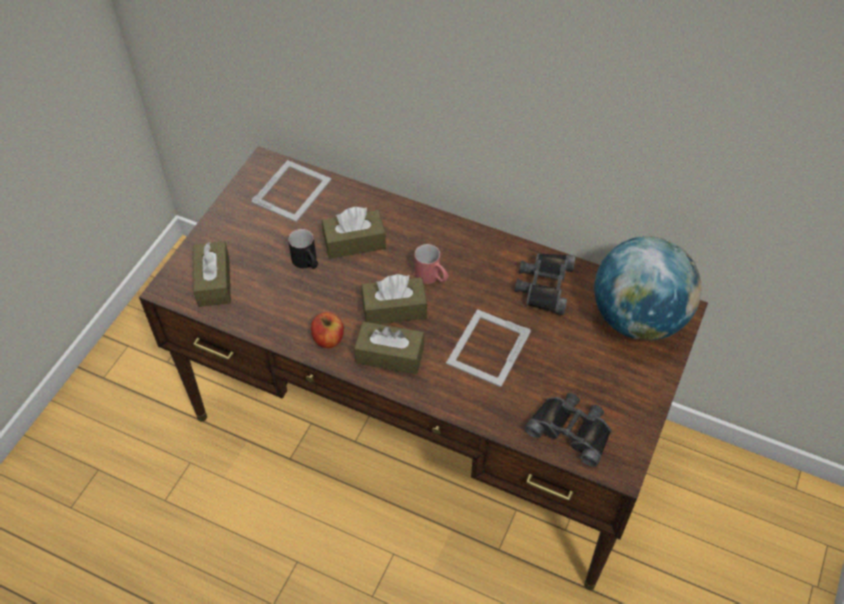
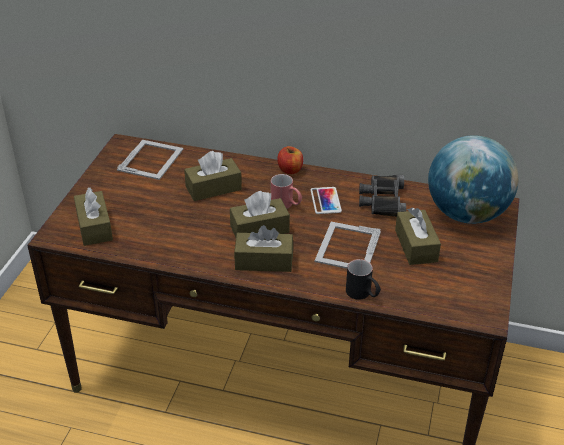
camera: 10 degrees left, 15 degrees down
black mug [288,229,318,269] -> black mug moved to [346,259,381,300]
apple [311,312,344,348] -> apple moved to [277,146,303,174]
black binoculars [524,393,611,467] -> none
none -> phone [310,187,342,214]
none -> brown tissue box [395,208,441,265]

